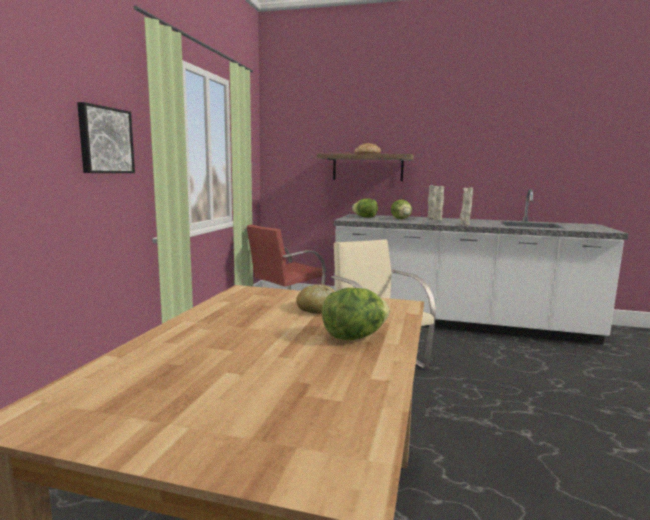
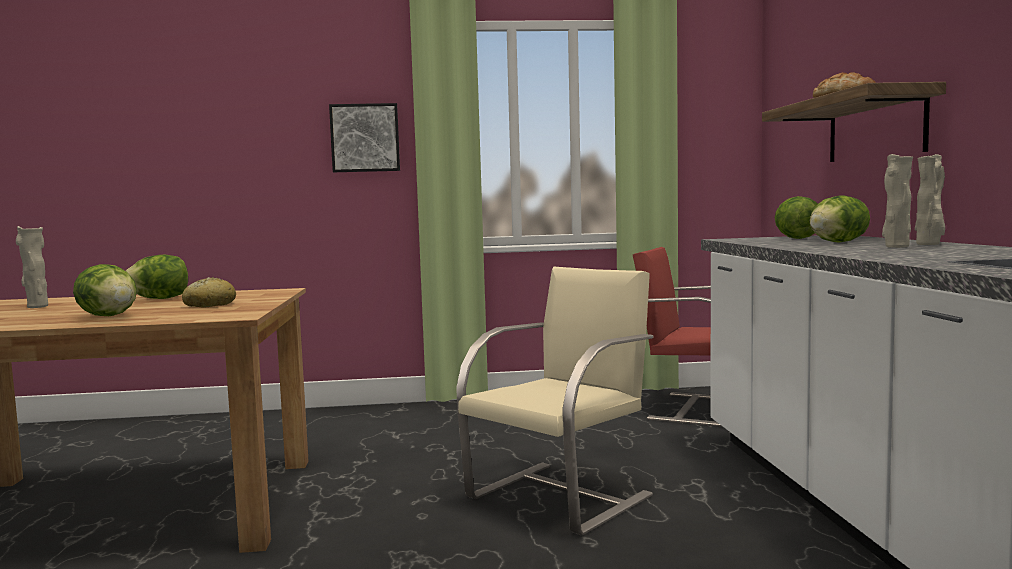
camera: 70 degrees right, 5 degrees down
beige vase [460,187,473,225] -> beige vase moved to [16,226,48,308]
none -> lettuce [126,255,188,299]

